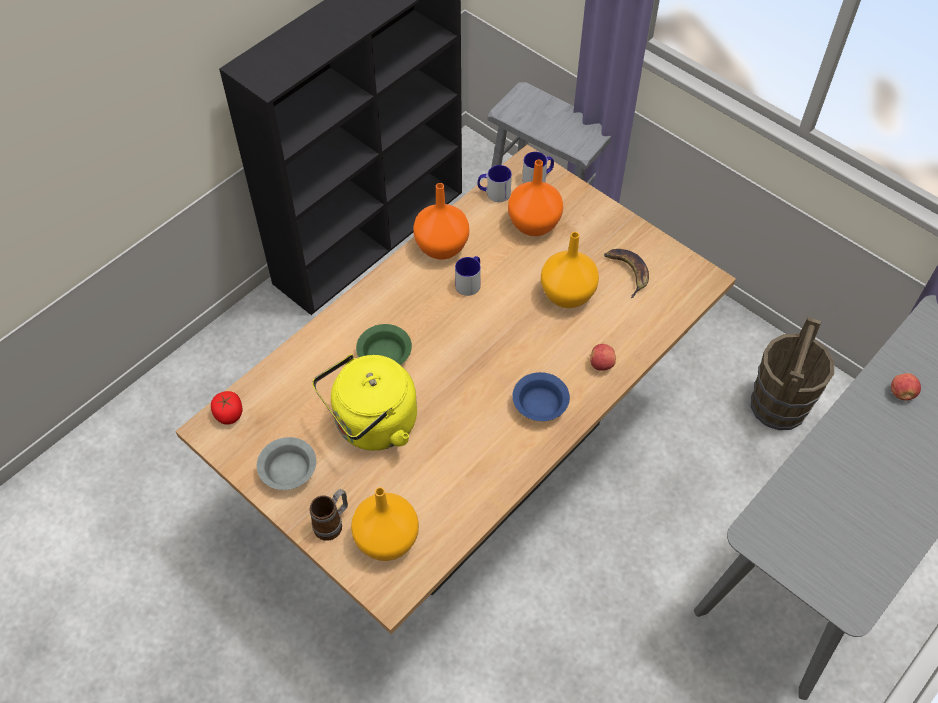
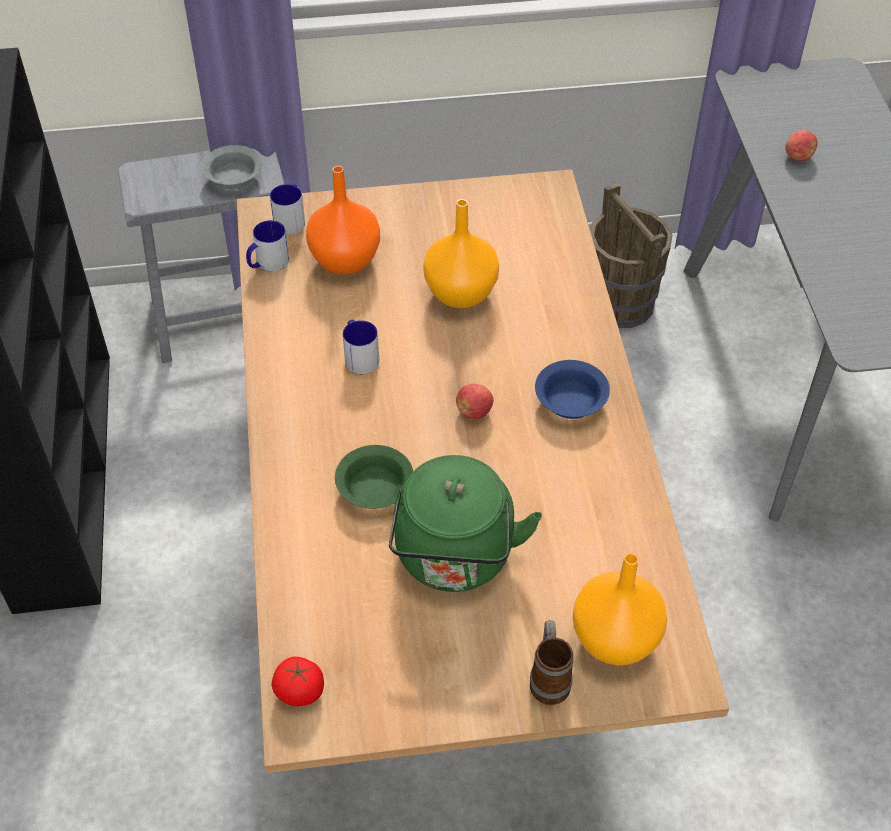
camera: 50 degrees left, 5 degrees down
grey bowl [257,437,316,490] -> grey bowl moved to [202,145,262,189]
yellow kettle [312,354,417,451] -> green kettle [389,455,542,592]
orange vase [413,183,469,260] -> none
apple [590,344,616,371] -> apple moved to [456,383,494,419]
banana [604,249,649,298] -> none

